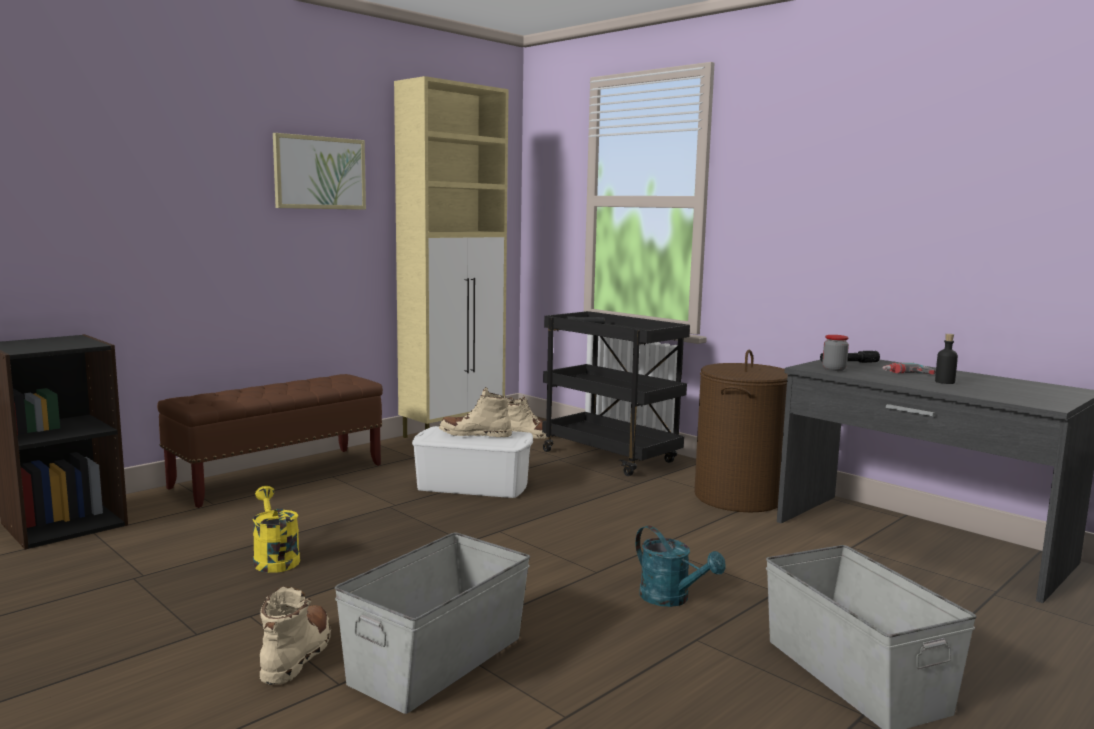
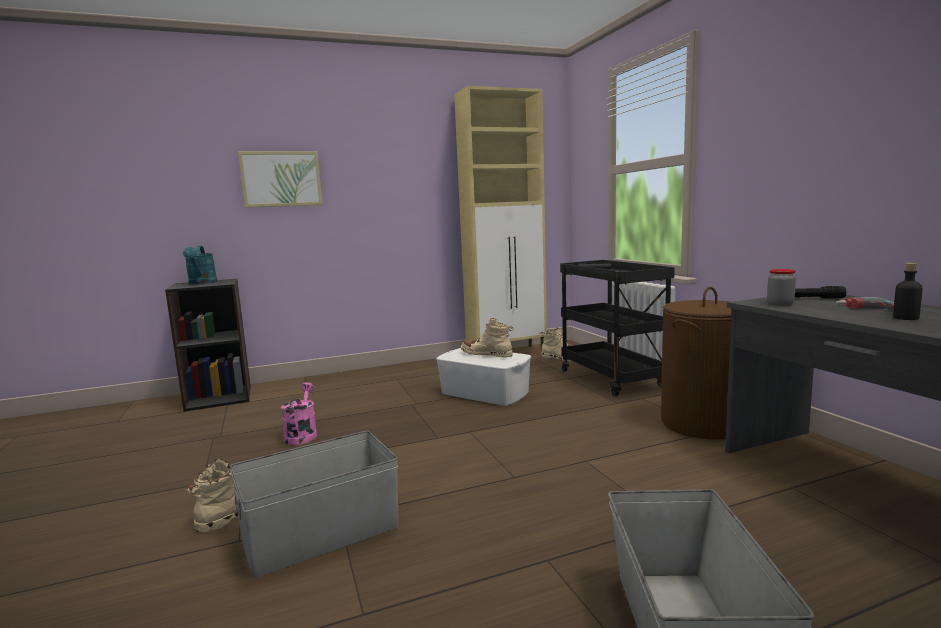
camera: 25 degrees right, 0 degrees up
brown bench [157,374,383,508] -> none
yellow watering can [252,486,300,573] -> pink watering can [281,382,317,445]
picture [273,133,366,210] -> picture moved to [238,151,323,208]
turquoise watering can [635,525,726,607] -> turquoise watering can moved to [183,246,218,285]

